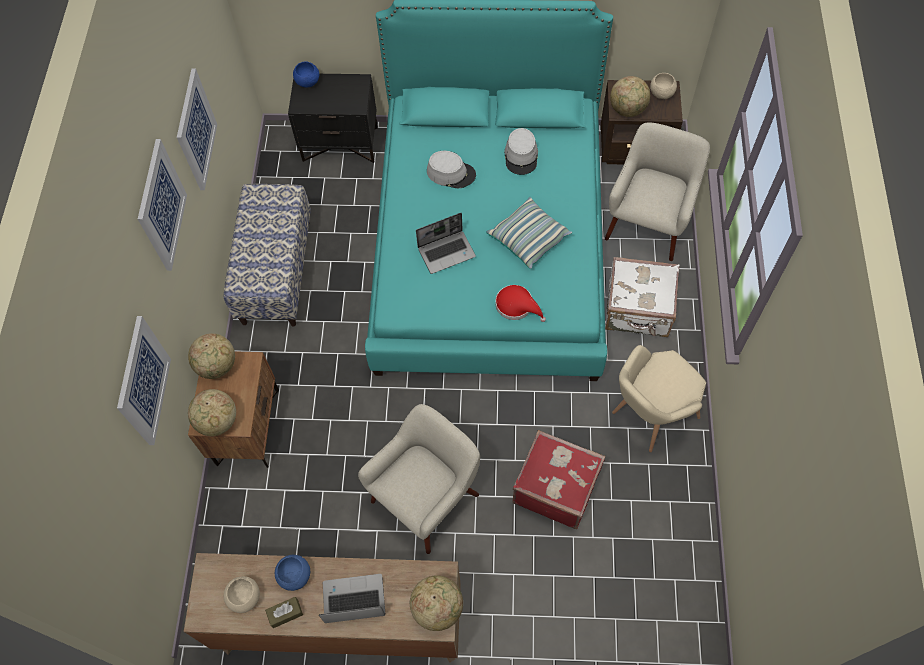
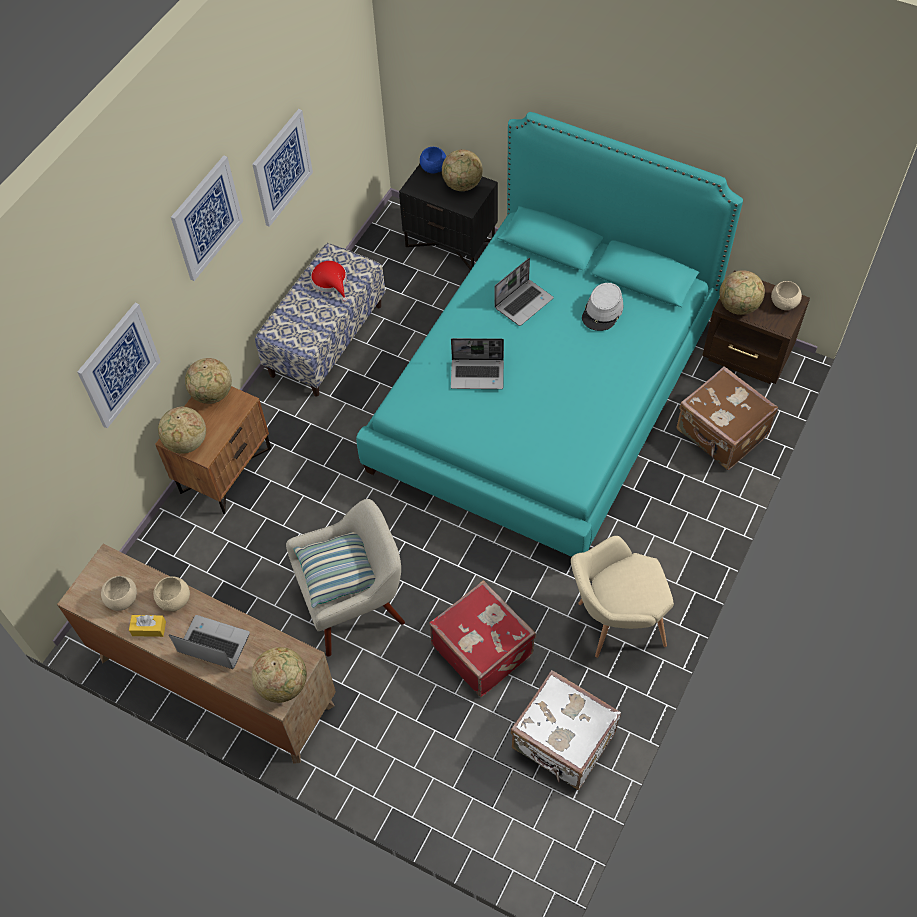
camera: 25 degrees right, 5 degrees down
brown tissue box [265,597,303,628] -> yellow tissue box [129,615,166,637]
blue bowl [275,555,310,591] -> beige bowl [153,576,190,612]
grey hat [427,151,476,188] -> laptop [495,258,554,326]
pillow [486,197,572,269] -> pillow moved to [294,532,375,608]
red hat [495,285,546,322] -> red hat moved to [311,261,347,302]
beige armchair [605,123,710,261] -> brown suitcase [677,366,778,470]
white suitcase [605,257,679,337] -> white suitcase moved to [510,670,621,790]
none -> globe [442,149,483,191]

